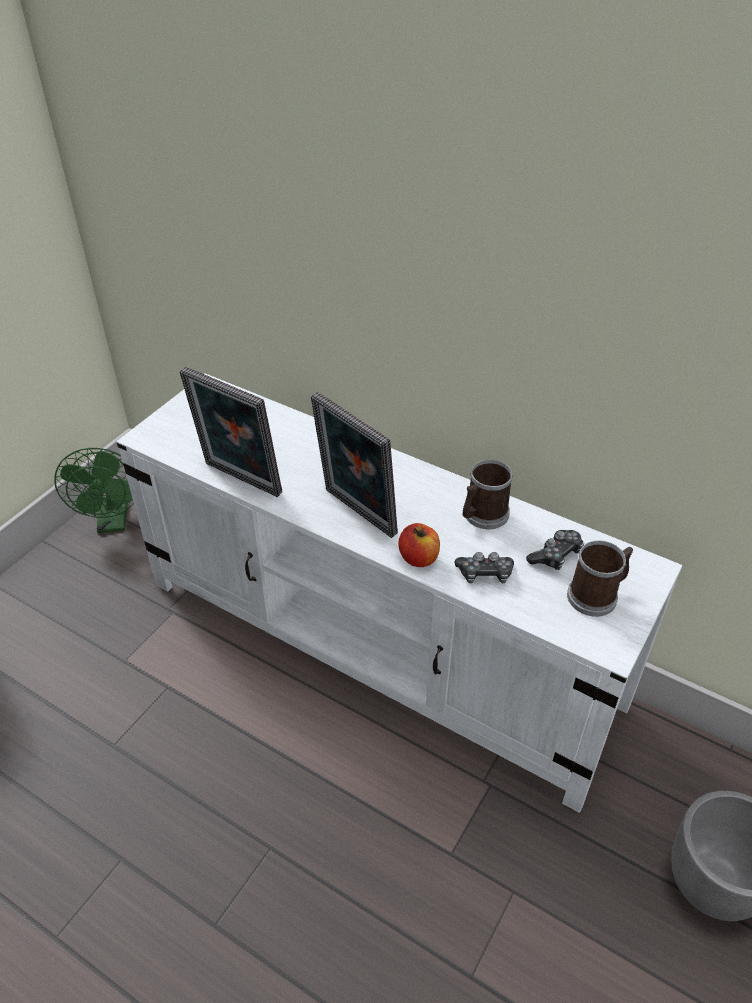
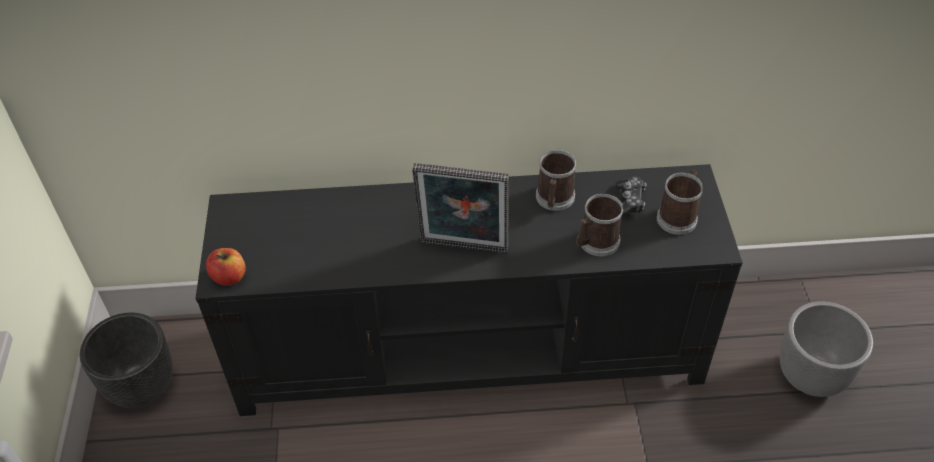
camera: 35 degrees left, 5 degrees up
green fan [54,448,134,533] -> black planter [80,312,173,408]
white tv stand [117,373,682,813] -> black tv stand [196,164,743,416]
picture frame [180,367,282,497] -> none
apple [398,523,440,567] -> apple moved to [206,248,246,286]
game controller [454,552,514,584] -> mug [577,194,624,256]

